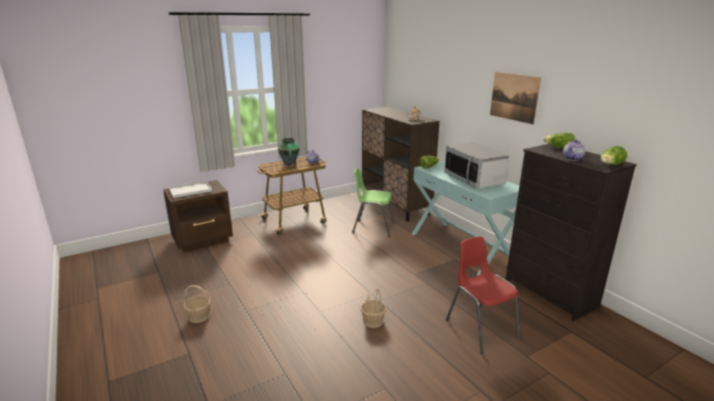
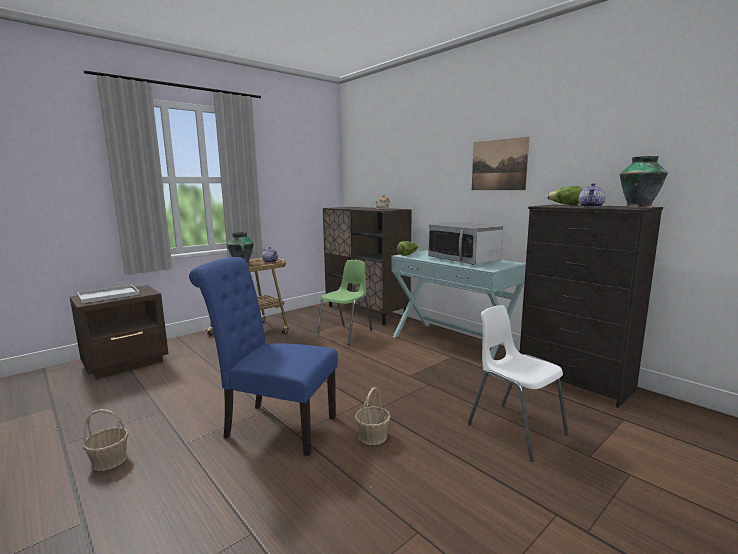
camera: 10 degrees left, 10 degrees down
green chair [352,167,394,237] -> green chair turned 120 degrees clockwise [317,260,372,345]
red chair [446,237,520,354] -> white chair [468,305,568,461]
lettuce [601,146,627,165] -> vase [620,156,668,208]
none -> blue chair [189,257,338,456]

